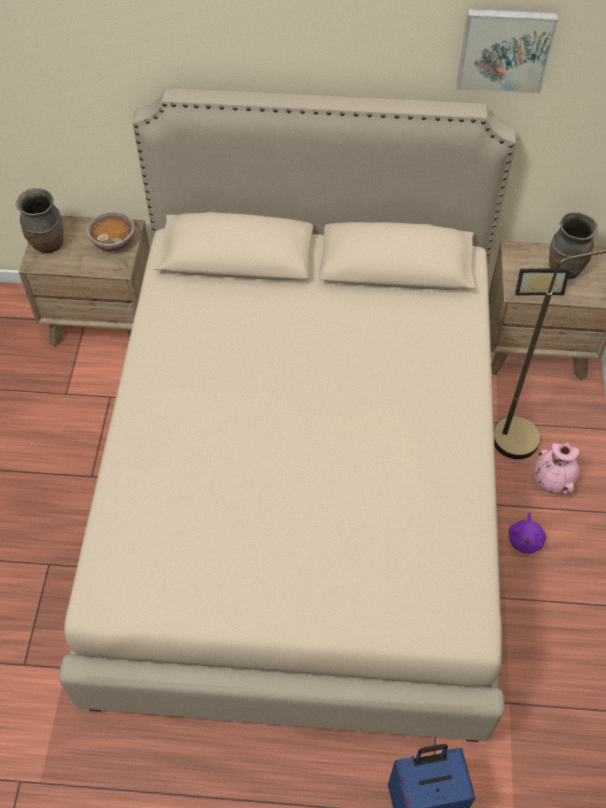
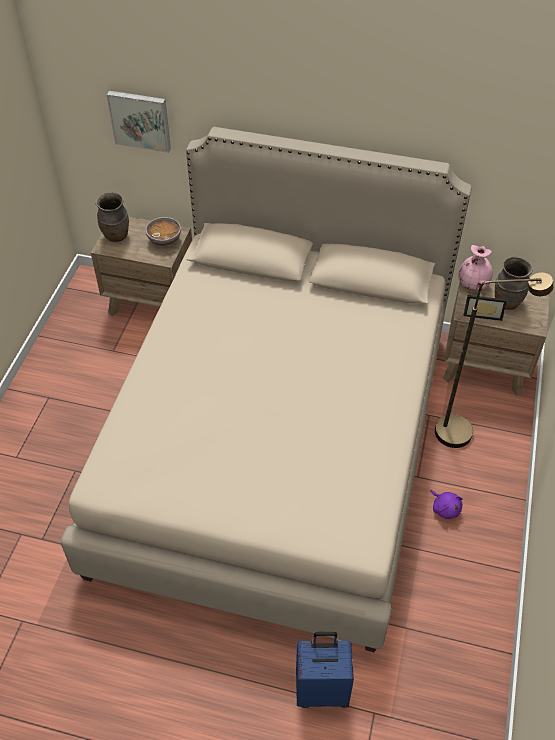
camera: 10 degrees right, 5 degrees down
picture [457,9,558,94] -> picture moved to [107,91,171,153]
purple plush toy [509,512,546,554] -> purple plush toy turned 60 degrees counterclockwise [430,490,463,519]
pink vase [534,443,579,494] -> pink vase moved to [458,245,493,290]

